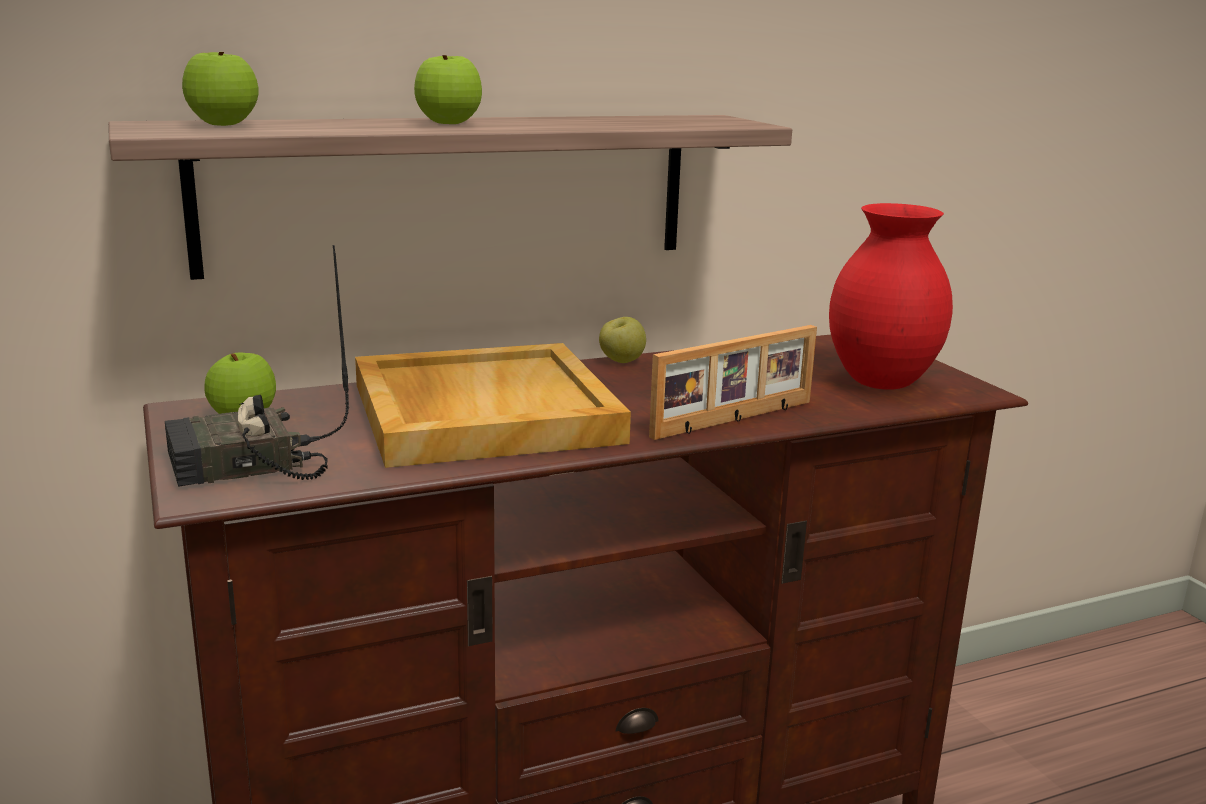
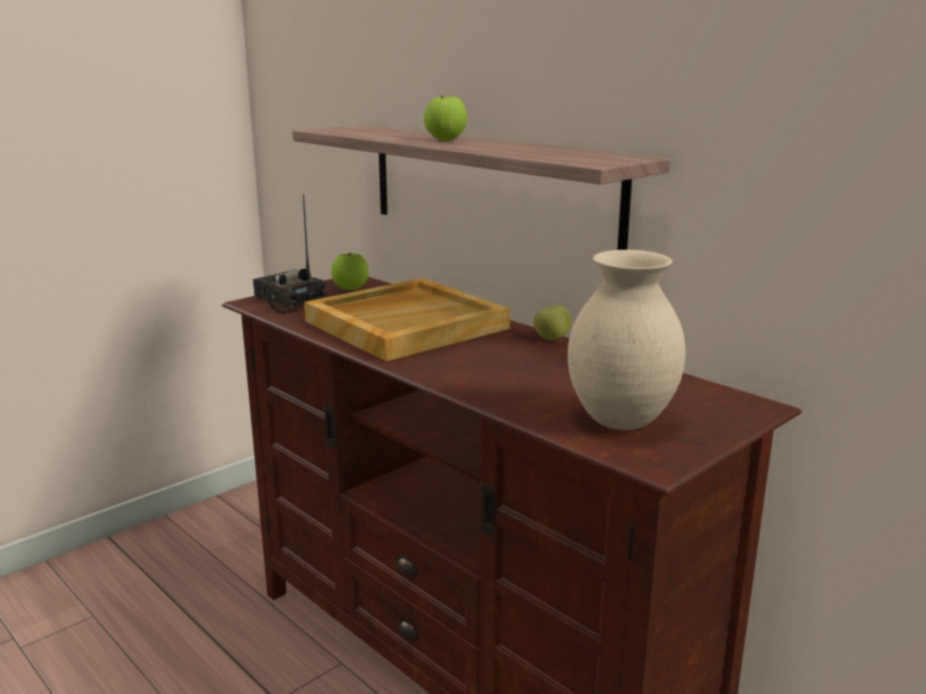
camera: 70 degrees right, 0 degrees up
apple [182,52,258,126] -> none
picture frame [649,325,817,440] -> none
red vase [829,203,953,390] -> beige vase [568,250,686,430]

